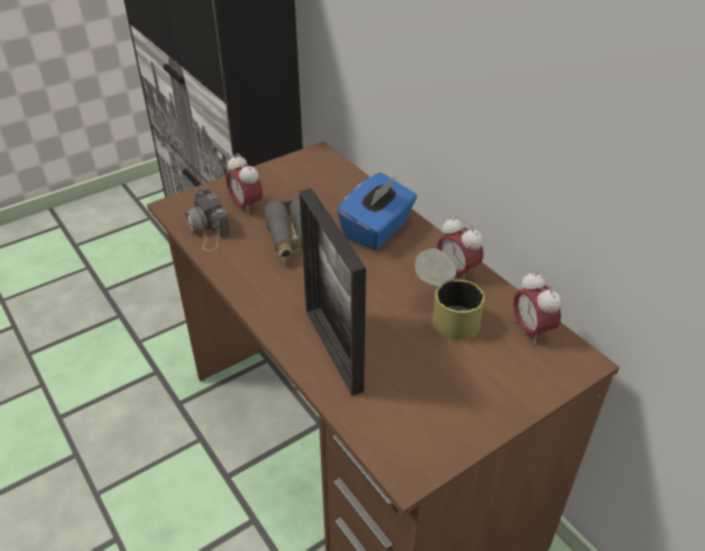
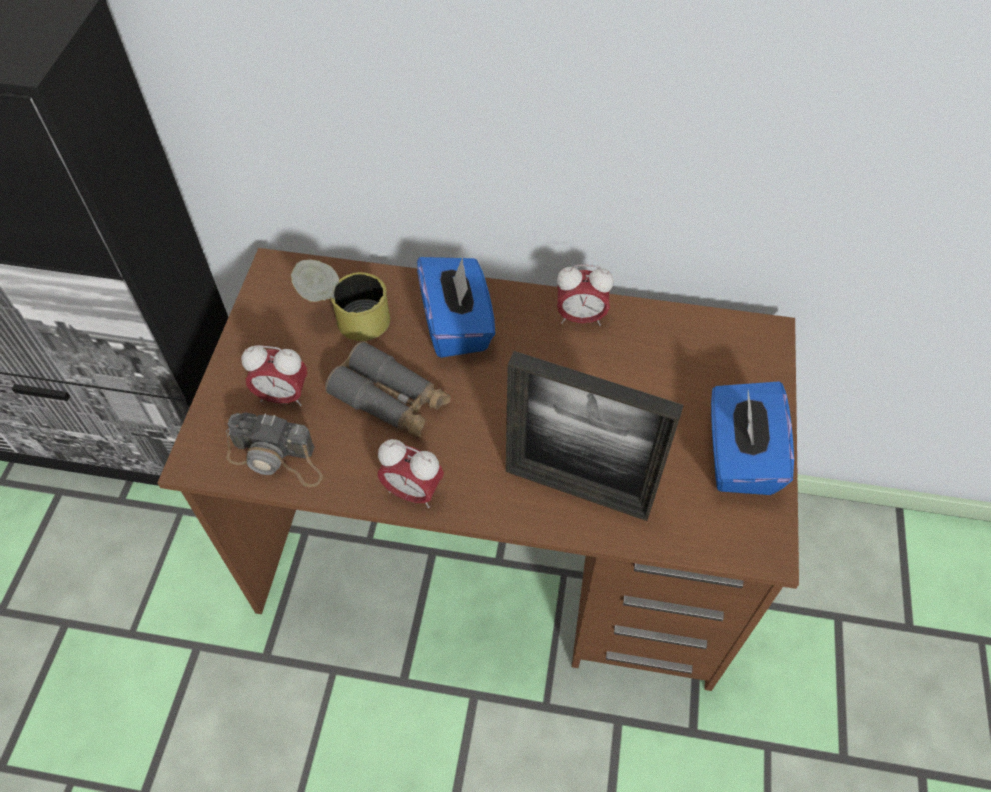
camera: 45 degrees left, 15 degrees up
can [415,248,485,340] -> can moved to [291,259,390,341]
alarm clock [514,271,562,344] -> alarm clock moved to [377,439,444,508]
none -> blue tissue box [711,381,794,495]

